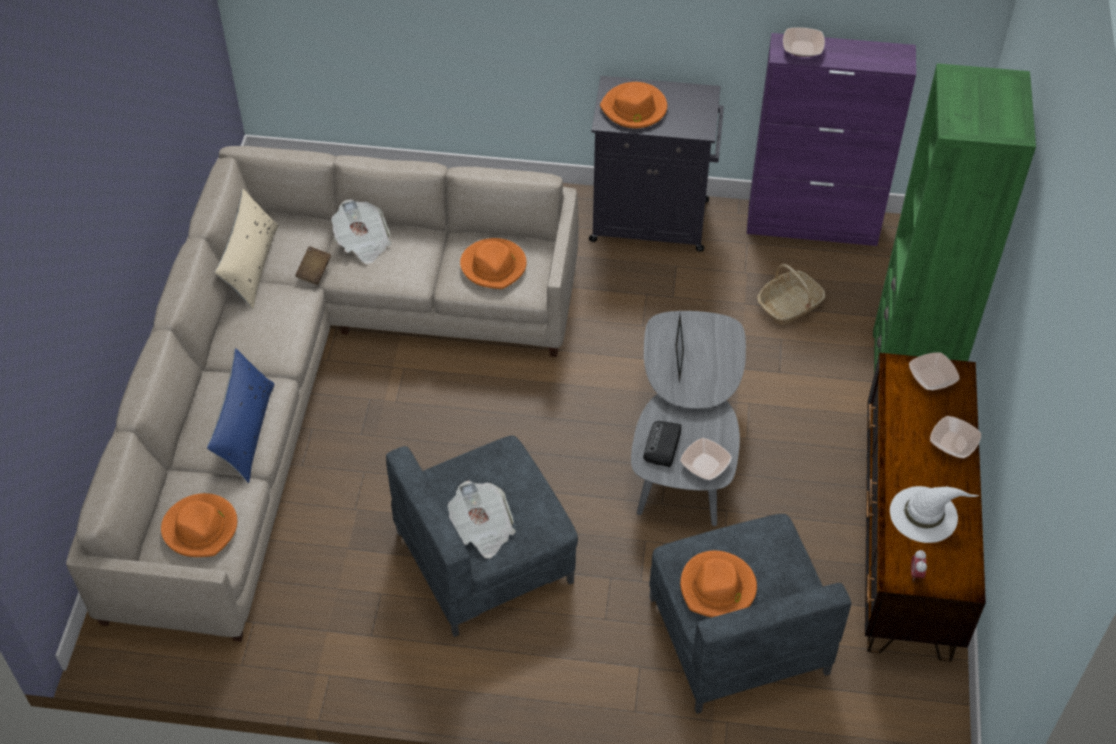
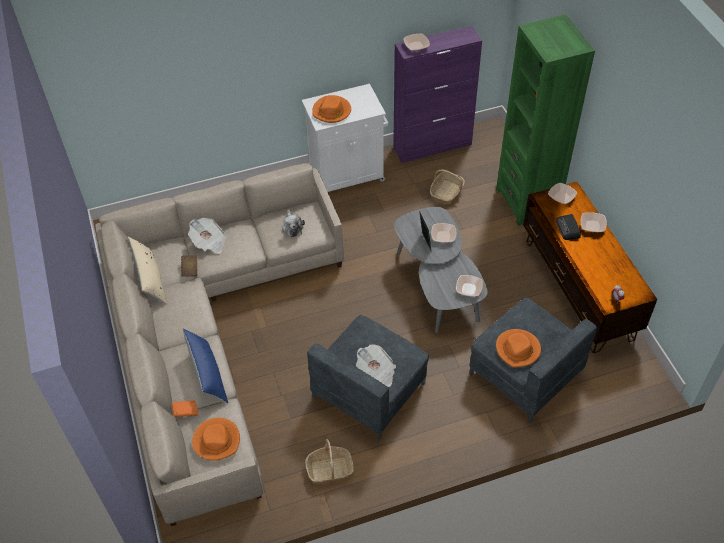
camera: 25 degrees left, 0 degrees up
orange hat [460,238,527,289] -> plush toy [282,210,305,237]
black cabinet [589,76,724,252] -> white cabinet [302,84,388,192]
radio [643,421,682,467] -> radio moved to [556,214,581,240]
white hat [890,486,979,543] -> none
none -> orange book [172,400,198,417]
none -> basket [305,439,354,483]
none -> bowl [431,223,457,242]

